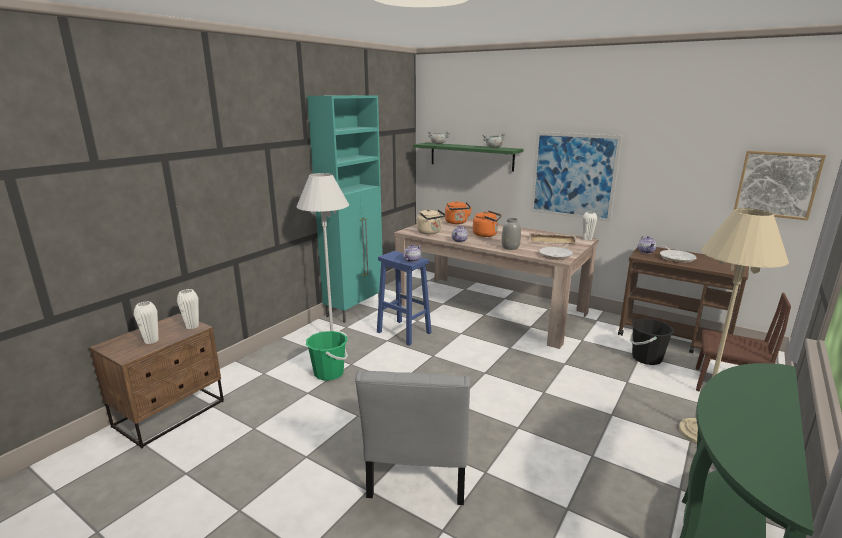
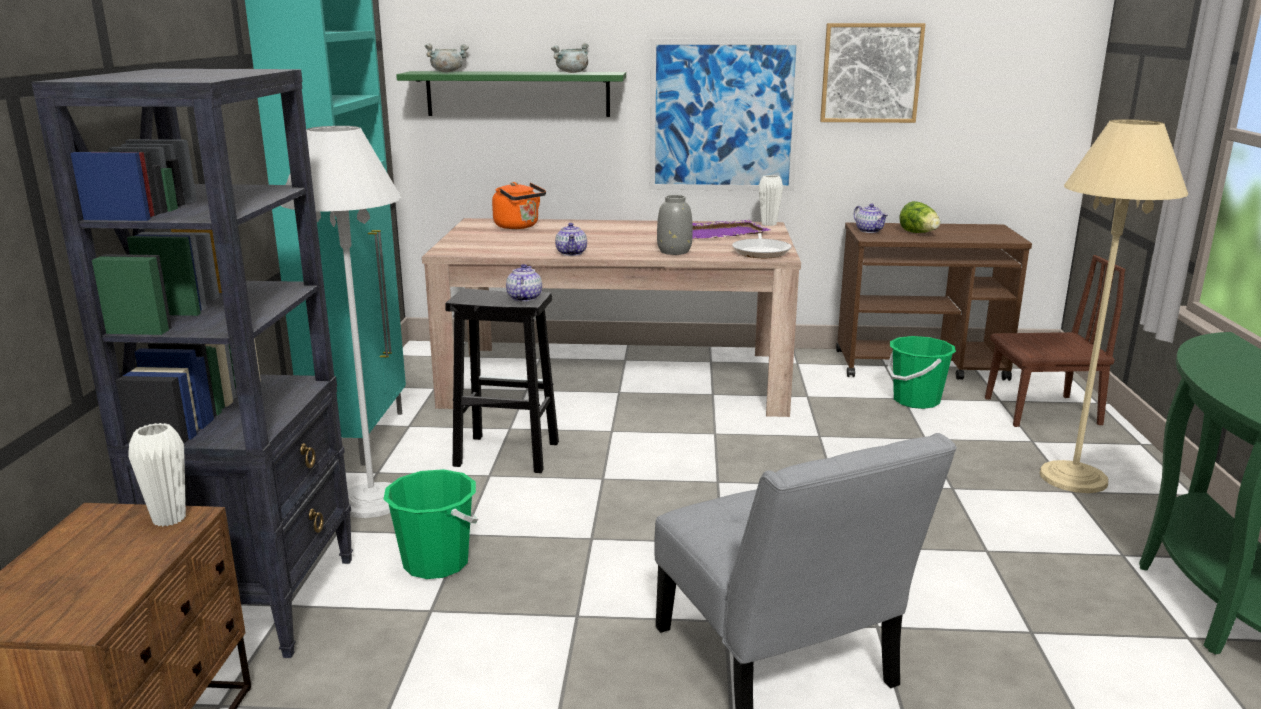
camera: 30 degrees left, 0 degrees up
white vase [134,301,159,344] -> none
blue stool [377,251,432,346] -> black stool [445,288,559,473]
beige kettle [417,209,446,234] -> none
orange kettle [473,211,502,237] -> none
beige tray [529,233,578,244] -> purple tray [692,220,771,239]
black bucket [630,319,675,365] -> green bucket [887,336,956,409]
frying pan [660,245,697,263] -> lettuce [900,201,940,233]
picture [734,151,826,221] -> picture moved to [820,23,925,123]
none -> black bookcase [31,69,353,658]

